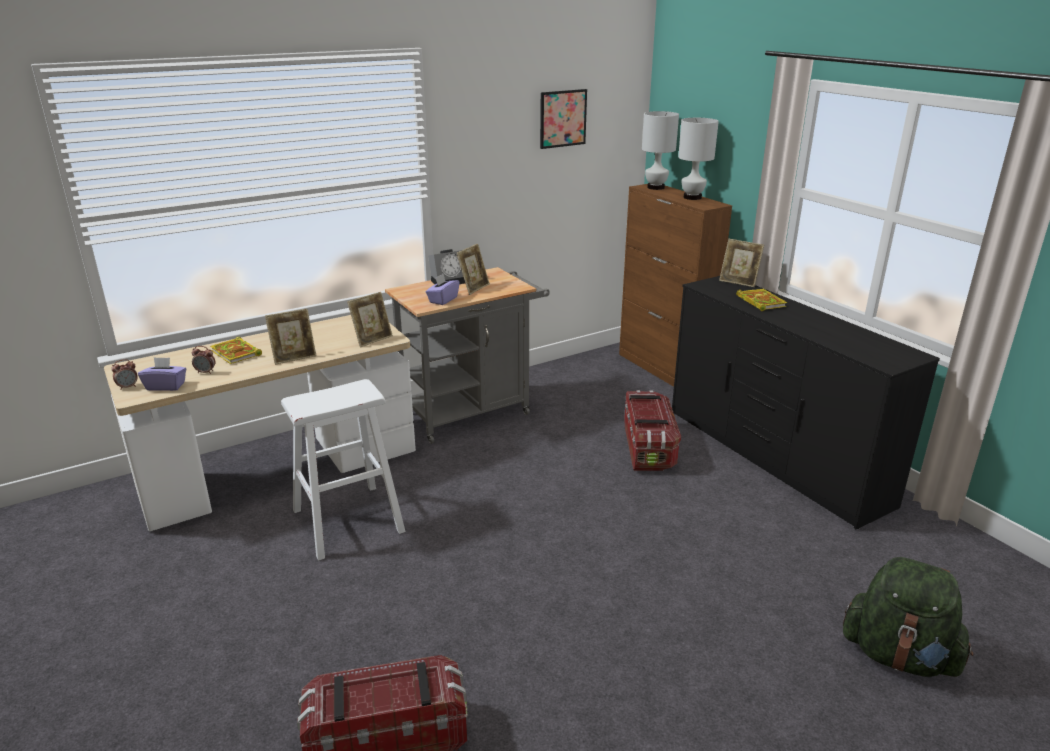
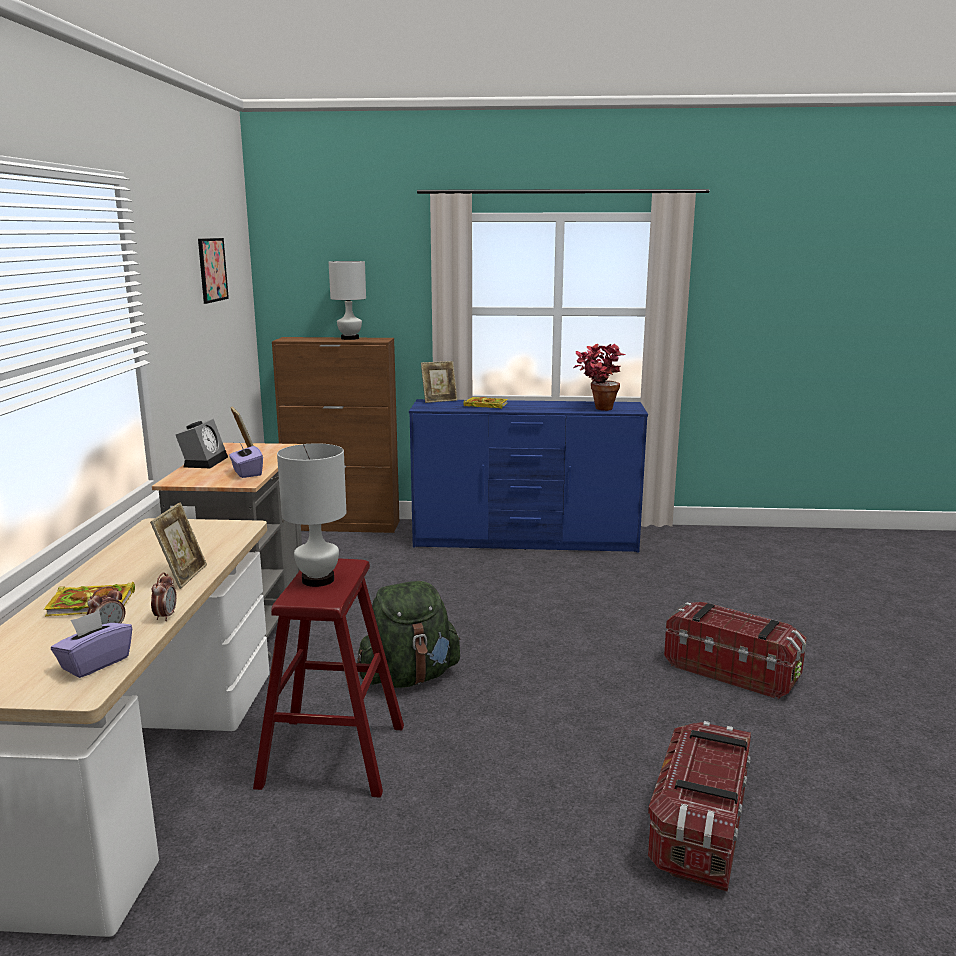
camera: 55 degrees left, 10 degrees down
alarm clock [111,359,138,390] -> alarm clock moved to [151,572,177,621]
white stool [281,379,405,561] -> red stool [253,558,404,798]
picture frame [347,292,393,347] -> none
storage box [624,390,681,471] -> storage box moved to [664,602,807,699]
white table lamp [642,111,679,190] -> white table lamp moved to [277,443,346,587]
black dresser [672,276,940,529] -> blue dresser [409,399,648,553]
green backpack [843,557,973,677] -> green backpack moved to [357,581,461,688]
none -> potted plant [573,344,625,411]

